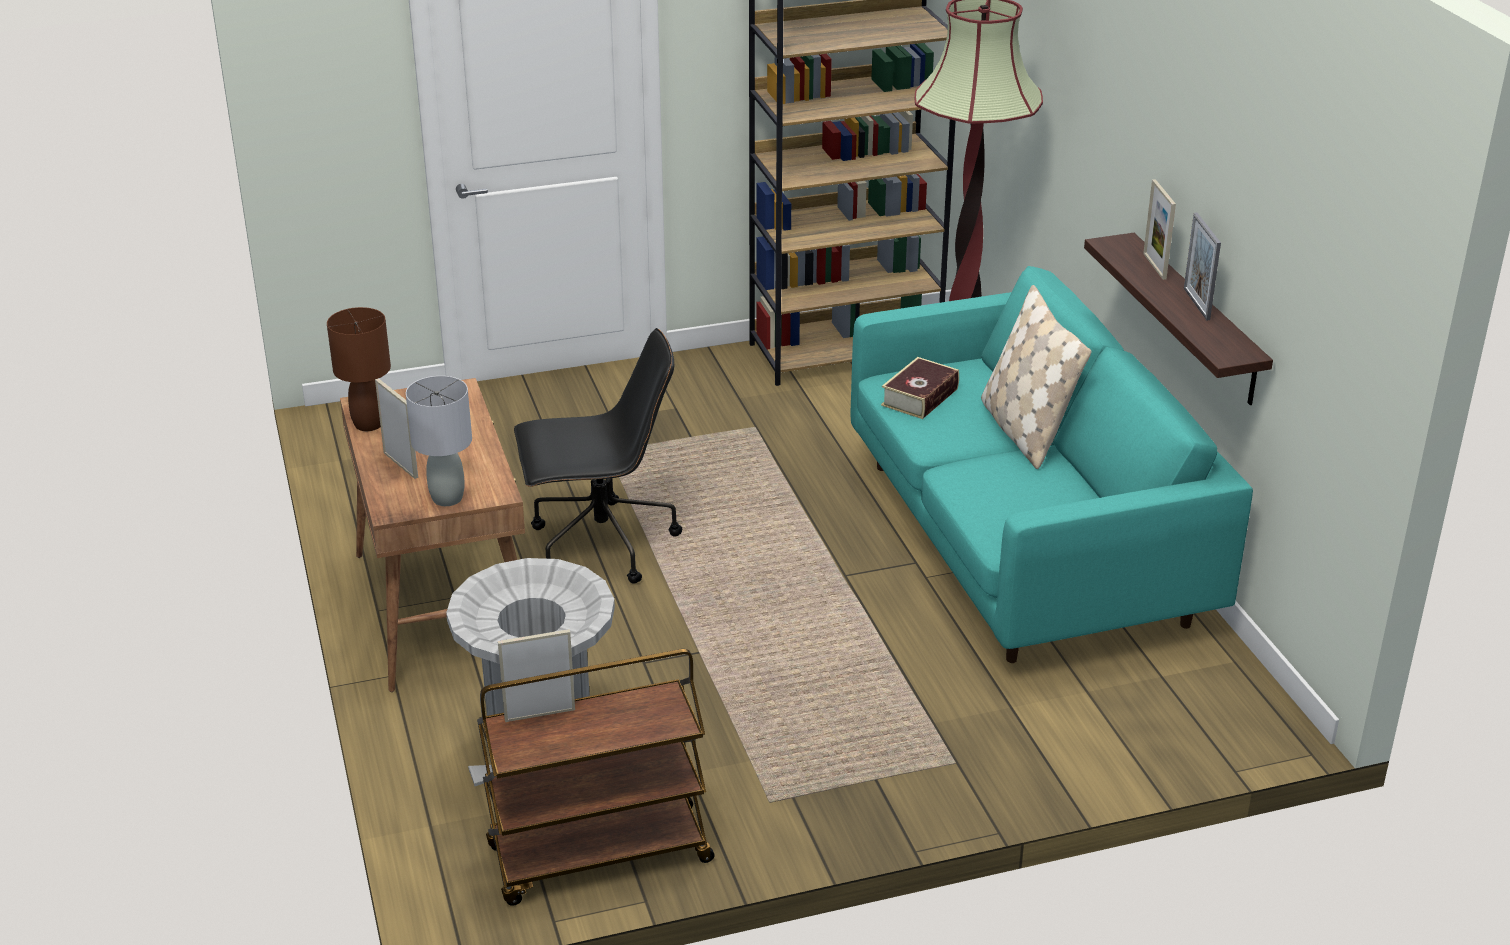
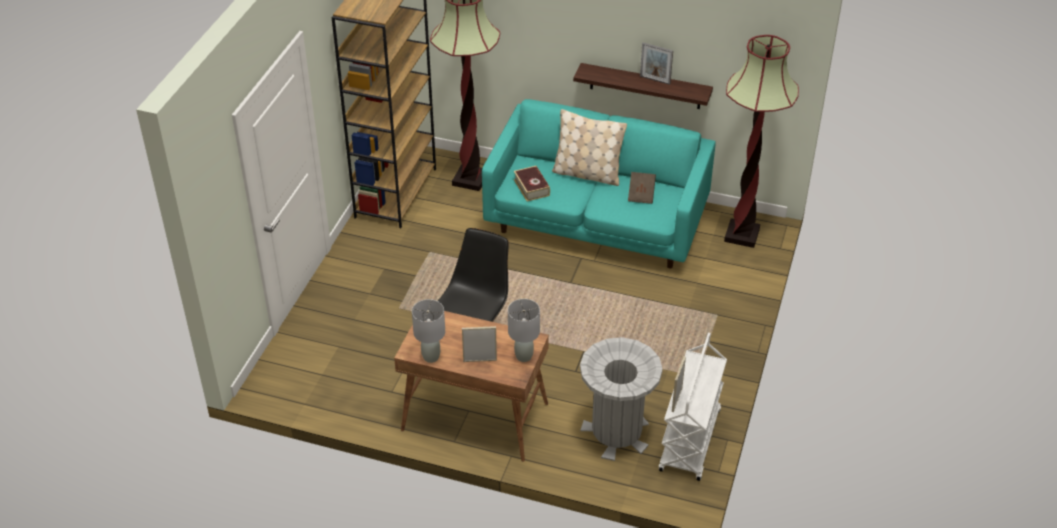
camera: 55 degrees left, 10 degrees up
brown table lamp [327,307,391,431] -> grey table lamp [412,299,445,363]
brown cart [477,649,715,906] -> white cart [659,333,727,481]
picture frame [1143,179,1176,280] -> none
none -> brown book [628,172,656,204]
none -> floor lamp [724,35,799,248]

